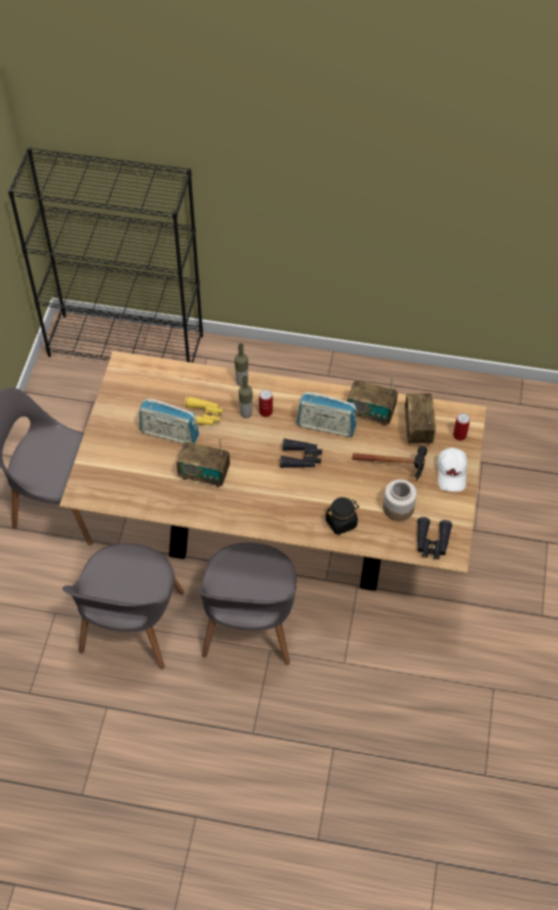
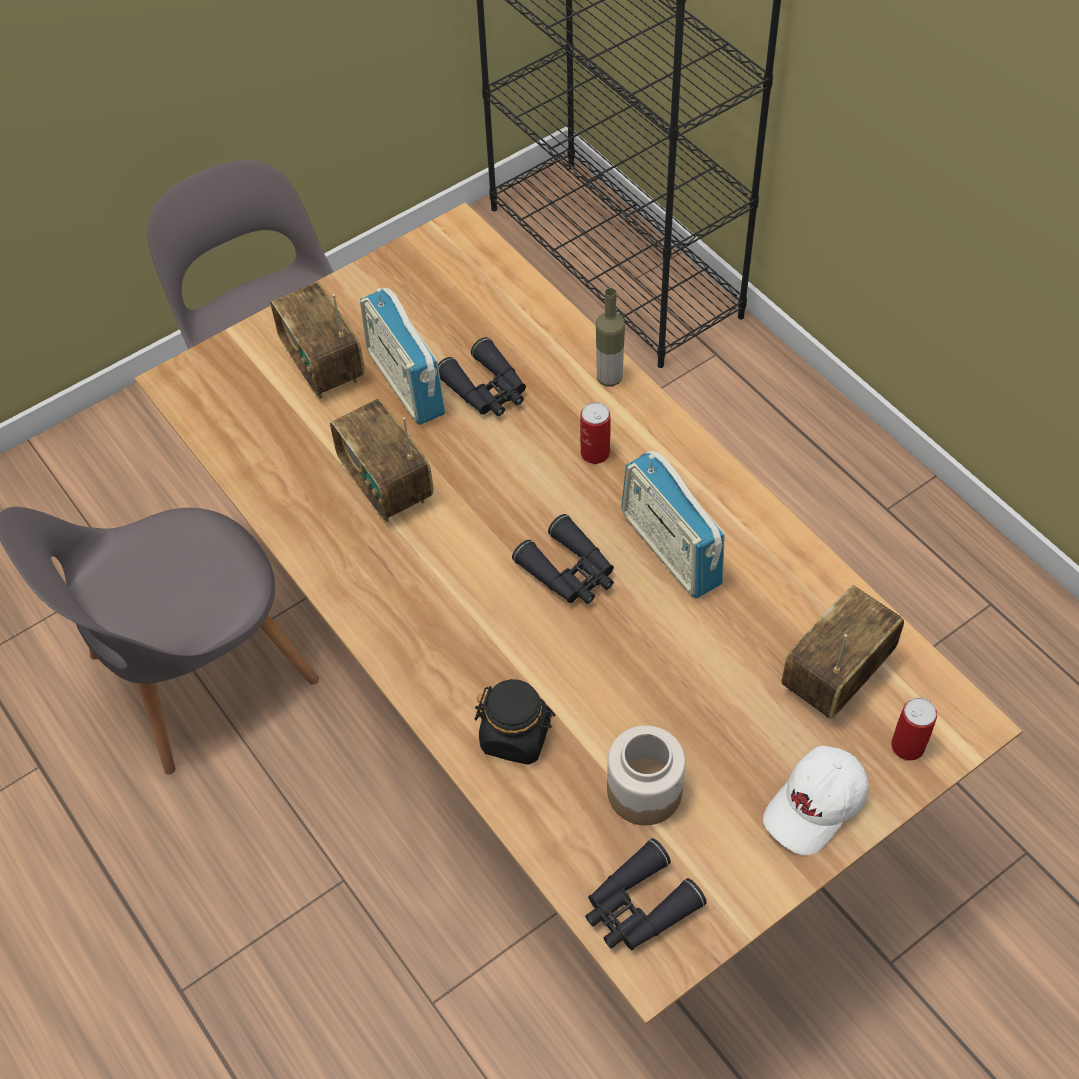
camera: 45 degrees right, 0 degrees up
yellow binoculars [185,396,223,426] -> black binoculars [438,337,526,416]
grey chair [197,543,297,665] -> none
bottle [239,376,253,418] -> none
radio [347,375,398,426] -> radio moved to [270,282,365,399]
hammer [352,446,427,481] -> none

